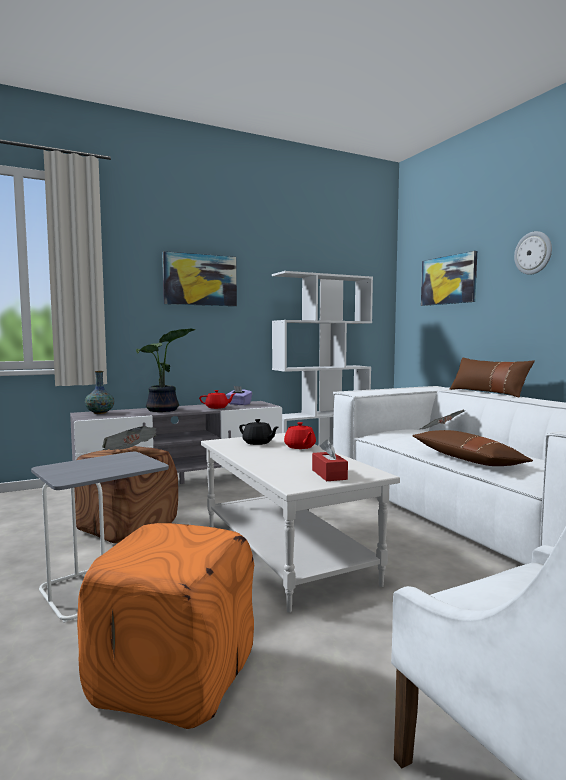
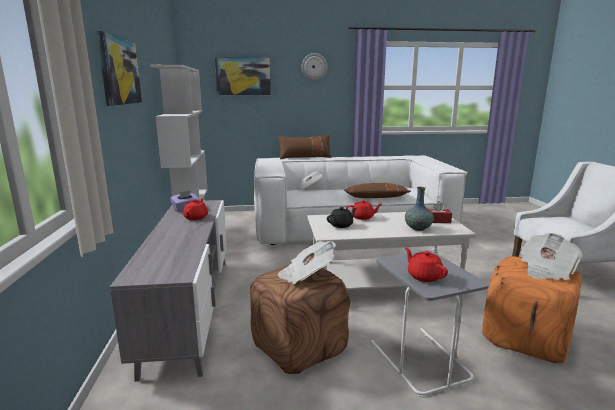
camera: 70 degrees left, 10 degrees up
vase [85,371,114,414] -> vase moved to [405,187,434,231]
potted plant [136,328,196,412] -> none
none -> red teapot [405,248,448,282]
none -> newspaper [520,233,583,280]

